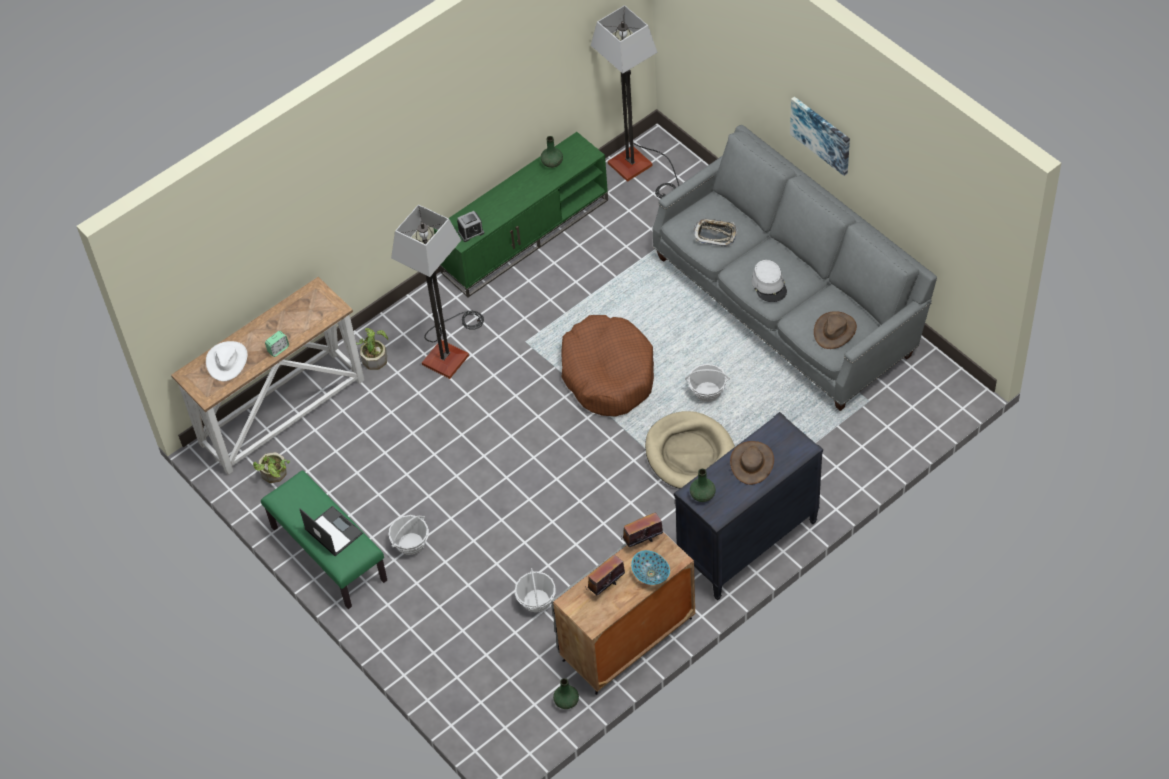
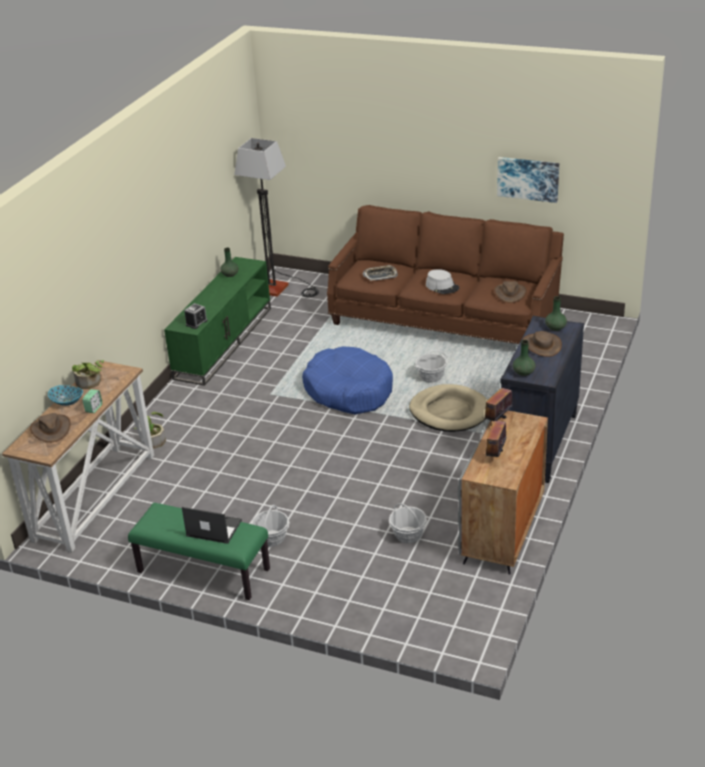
camera: 30 degrees left, 20 degrees down
white hat [206,341,247,381] -> brown hat [30,413,71,442]
potted plant [253,452,290,483] -> potted plant moved to [72,360,104,389]
floor lamp [391,204,484,379] -> none
green vase [553,678,579,709] -> green vase moved to [545,296,567,331]
brown dog bed [561,315,654,416] -> blue dog bed [302,346,393,414]
bowl [631,550,670,585] -> bowl moved to [48,385,83,406]
grey sofa [652,125,937,411] -> brown sofa [327,205,564,344]
picture [790,96,850,176] -> picture moved to [497,157,559,203]

